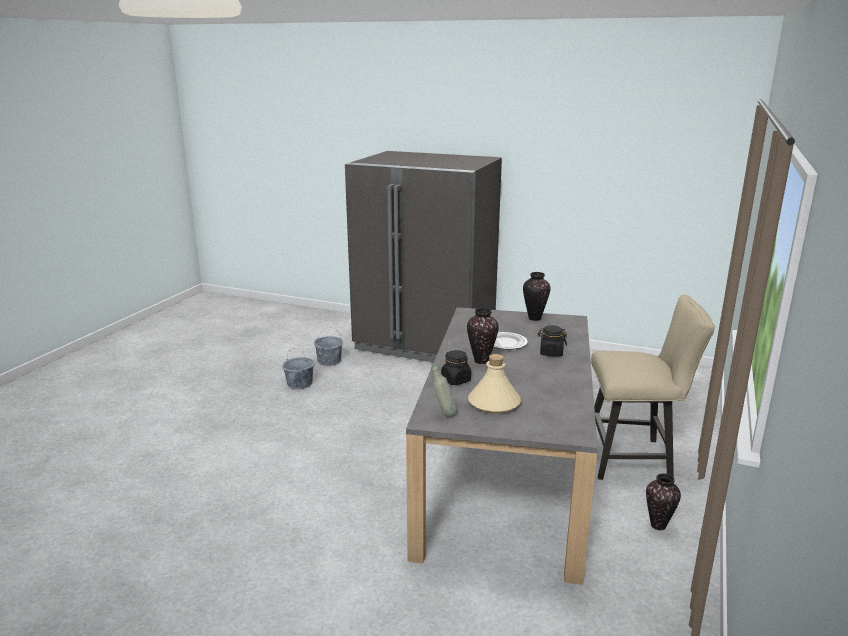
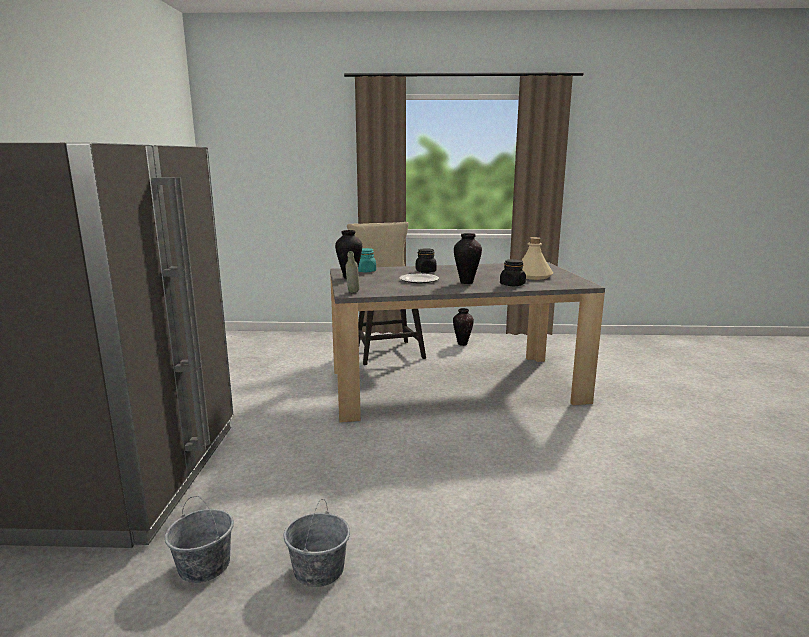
camera: 110 degrees left, 5 degrees down
grey bottle [431,364,457,416] -> grey bottle moved to [345,251,359,293]
none -> turquoise jar [358,248,376,272]

